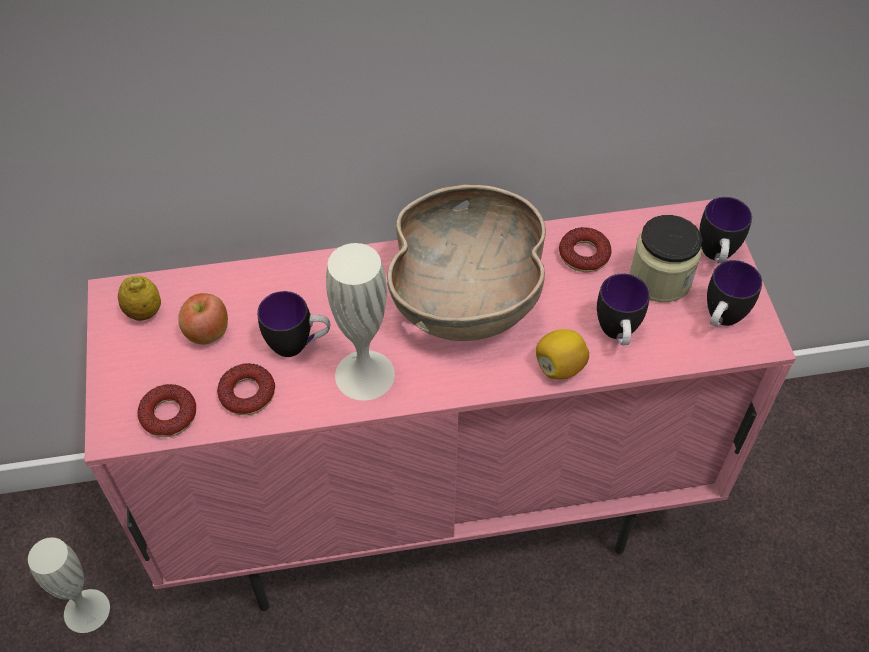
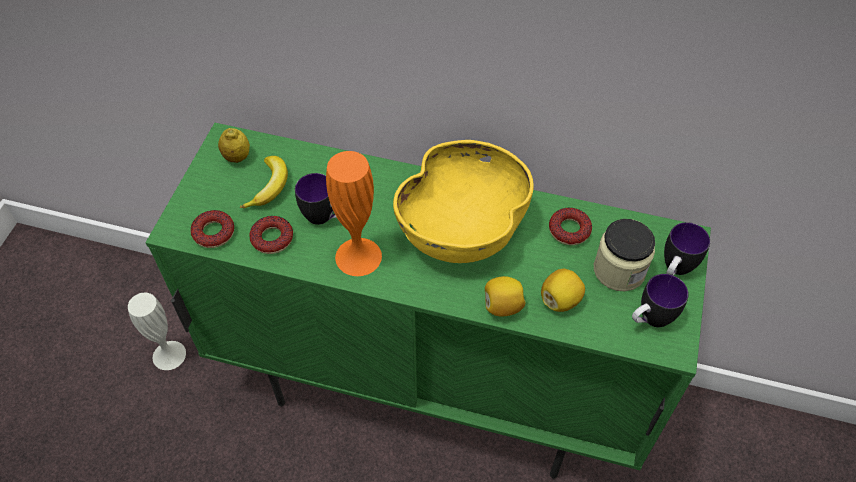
camera: 25 degrees right, 0 degrees up
pink cabinet [85,199,796,611] -> green cabinet [146,123,711,478]
apple [178,293,228,345] -> banana [240,156,288,208]
white vase [326,243,395,401] -> orange vase [326,151,382,276]
brown bowl [387,185,546,341] -> yellow bowl [393,140,534,263]
mug [597,274,650,345] -> lemon [541,269,585,312]

